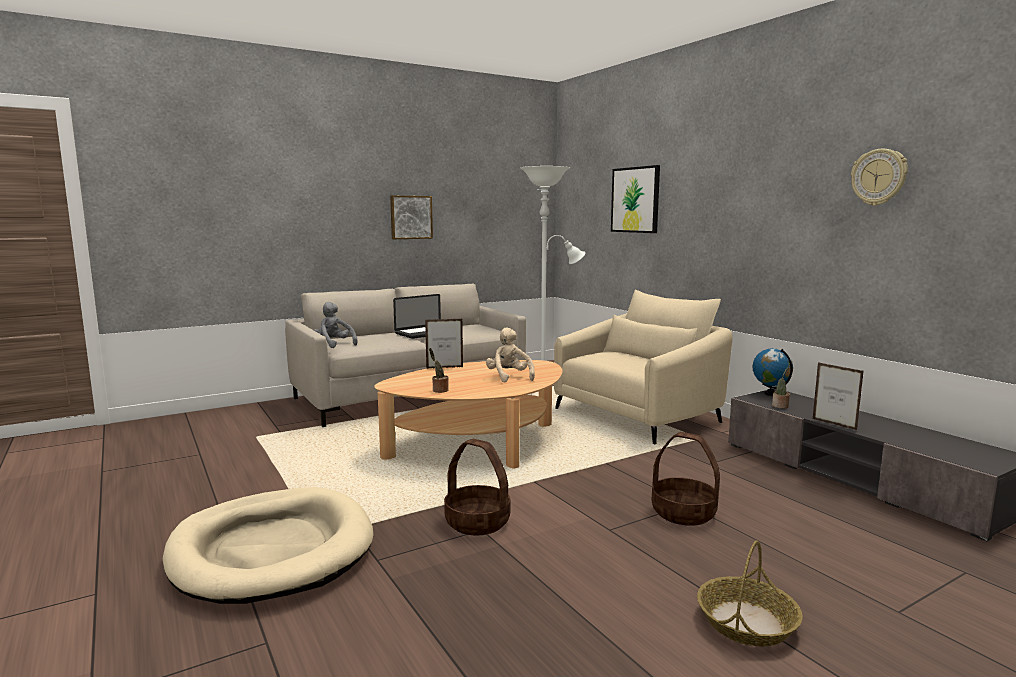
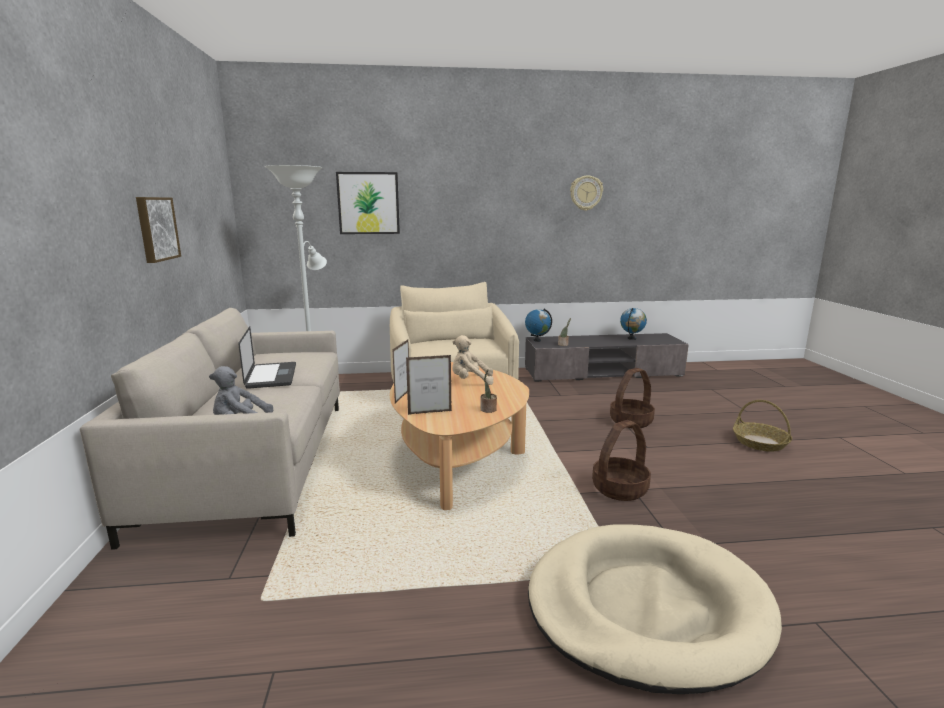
camera: 65 degrees left, 5 degrees up
picture frame [813,362,864,430] -> picture frame moved to [406,355,452,415]
none -> globe [620,308,647,340]

